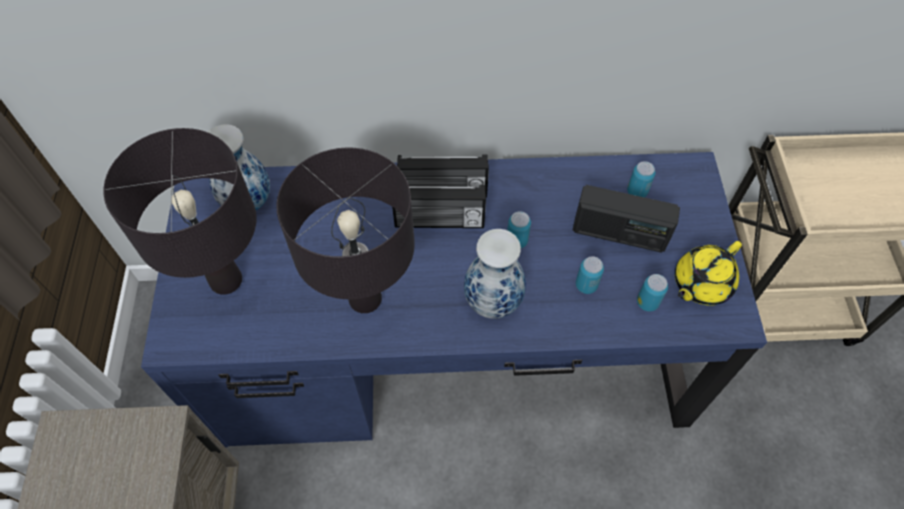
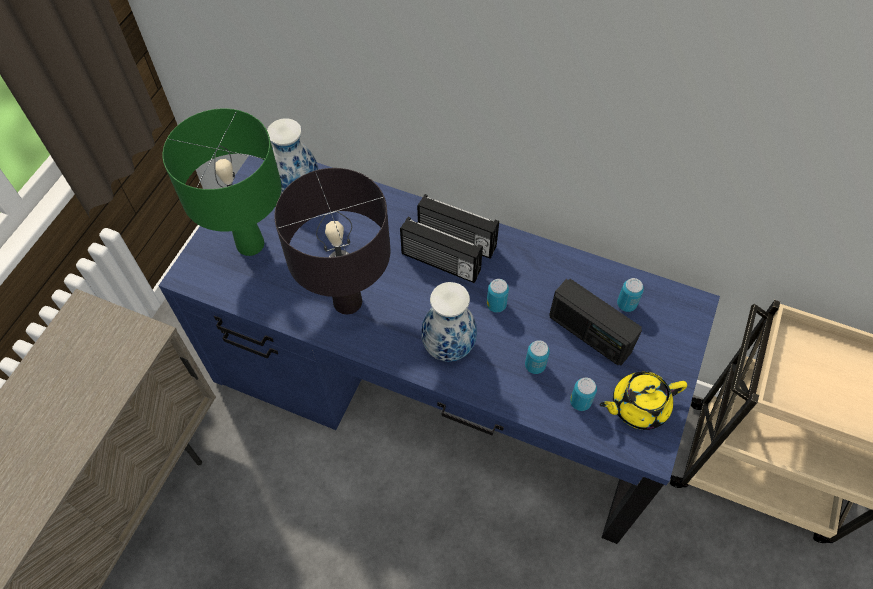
camera: 25 degrees right, 0 degrees up
black table lamp [103,128,257,295] -> green table lamp [162,108,282,256]

